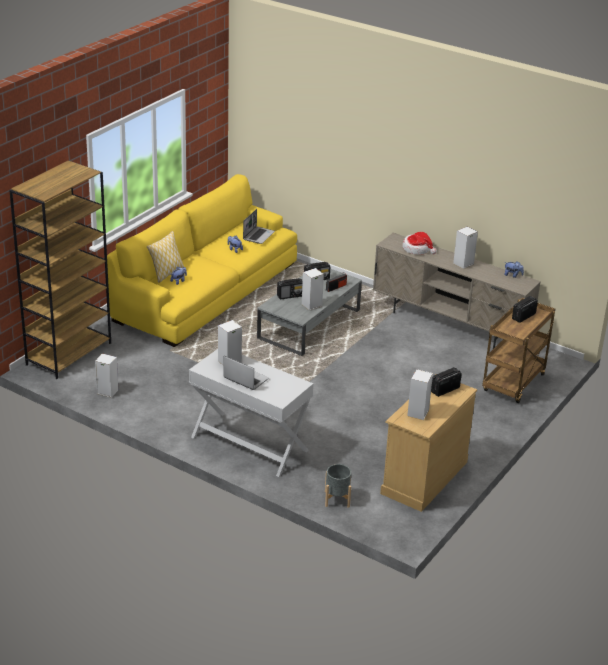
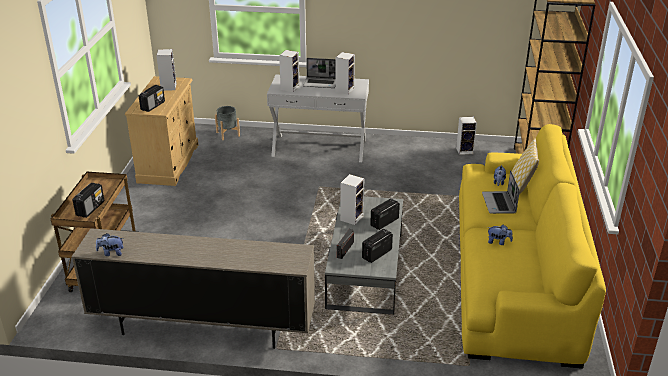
camera: 155 degrees right, 0 degrees up
laptop [243,209,275,244] -> laptop moved to [482,170,520,214]
hat [402,232,437,255] -> none
speaker [453,226,478,269] -> speaker moved to [279,50,299,92]

